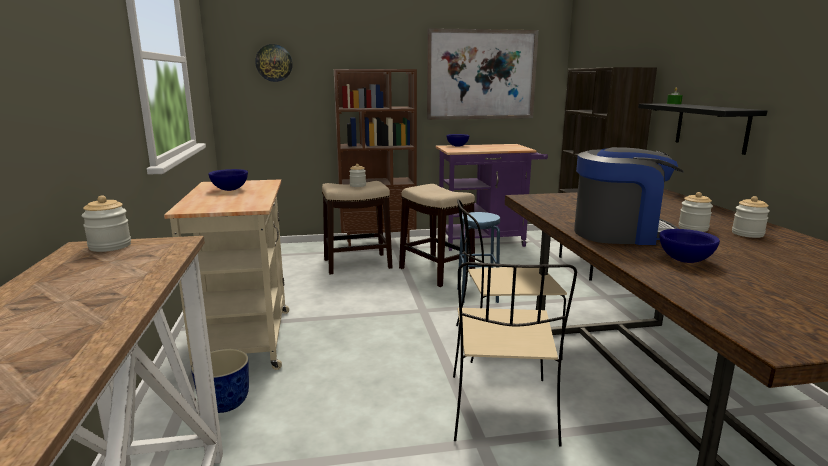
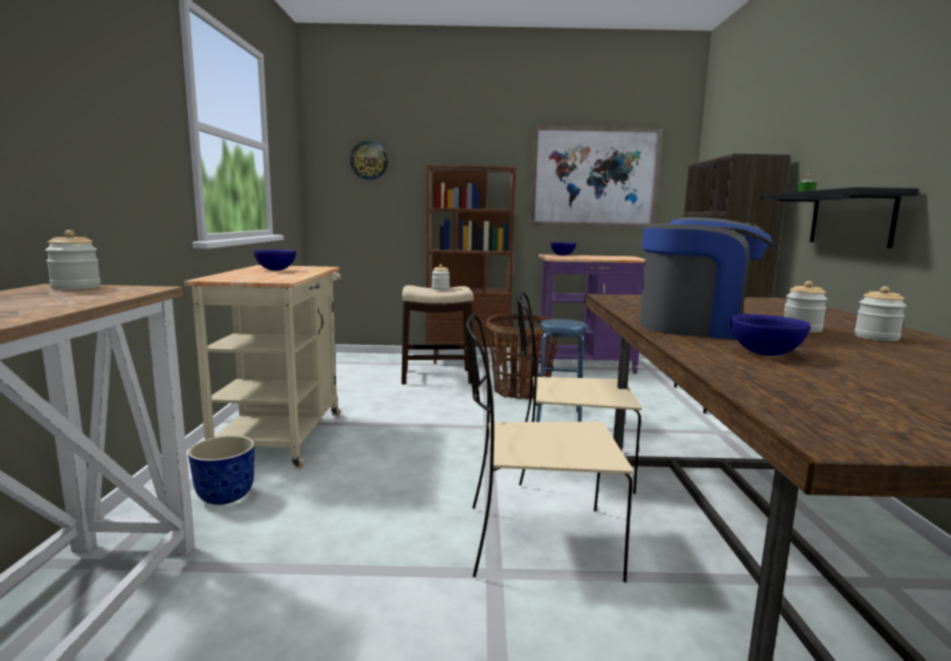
camera: 10 degrees right, 5 degrees down
stool [399,184,475,287] -> basket [486,314,558,399]
beige chair [453,262,577,446] -> beige chair turned 75 degrees clockwise [466,314,634,582]

